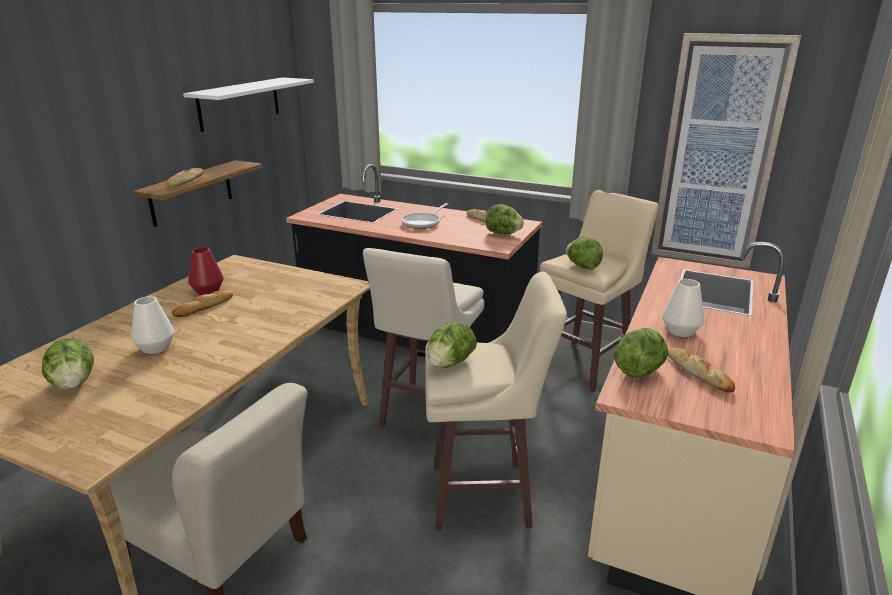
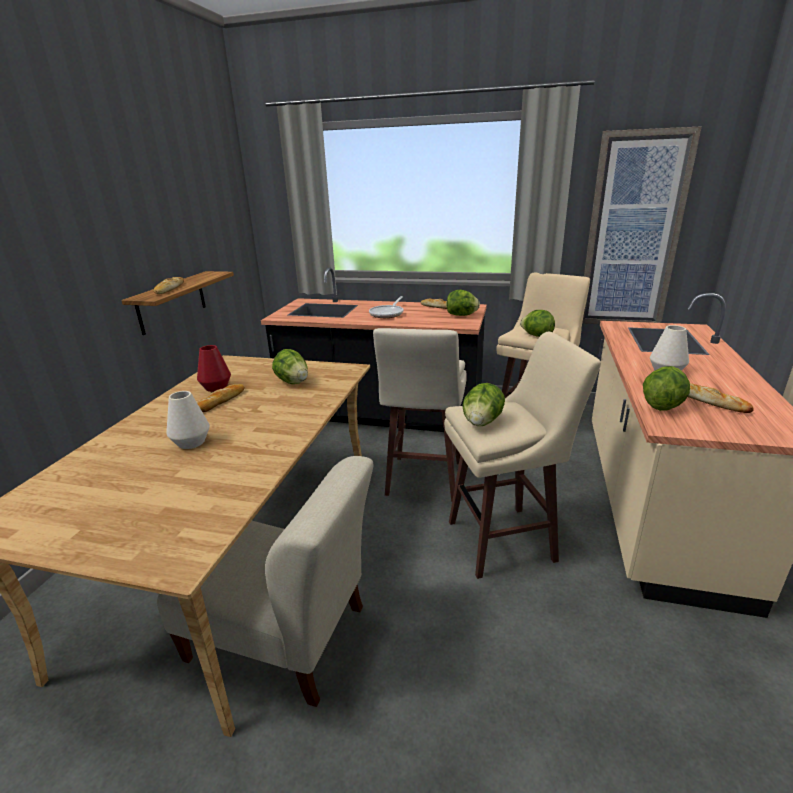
camera: 10 degrees left, 0 degrees up
lettuce [42,339,94,390] -> lettuce moved to [272,349,308,384]
white shelf [183,77,314,132] -> none

